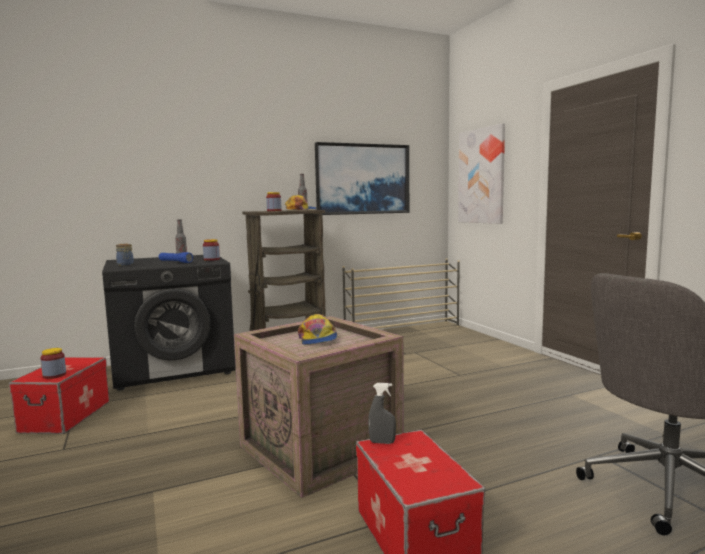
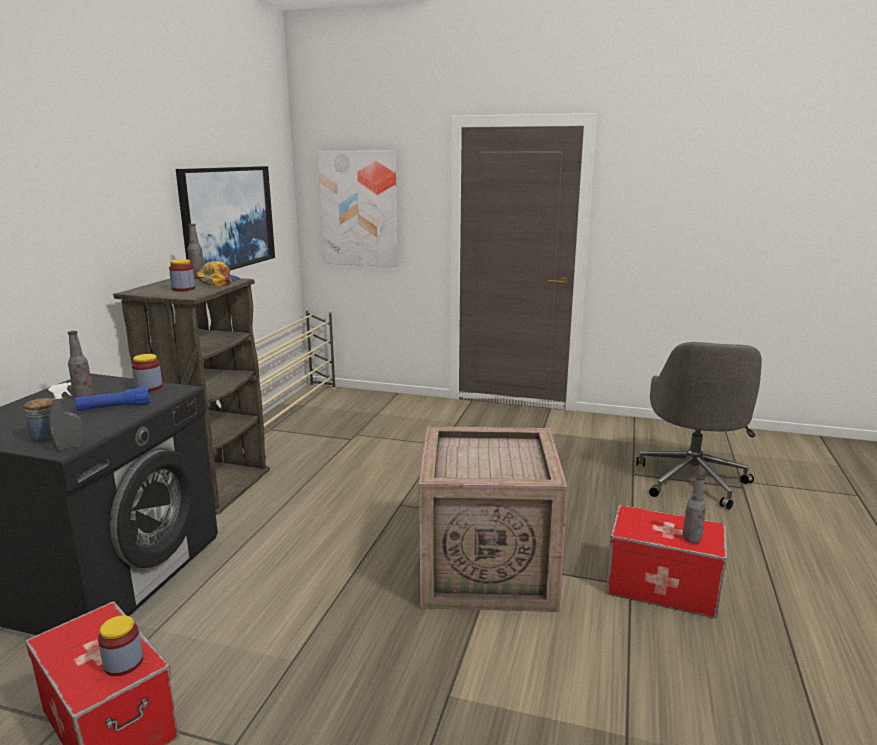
camera: 50 degrees left, 10 degrees up
cap [298,314,337,345] -> none
grey spray bottle [368,383,396,444] -> grey spray bottle moved to [48,382,85,451]
none -> bottle [682,475,706,543]

